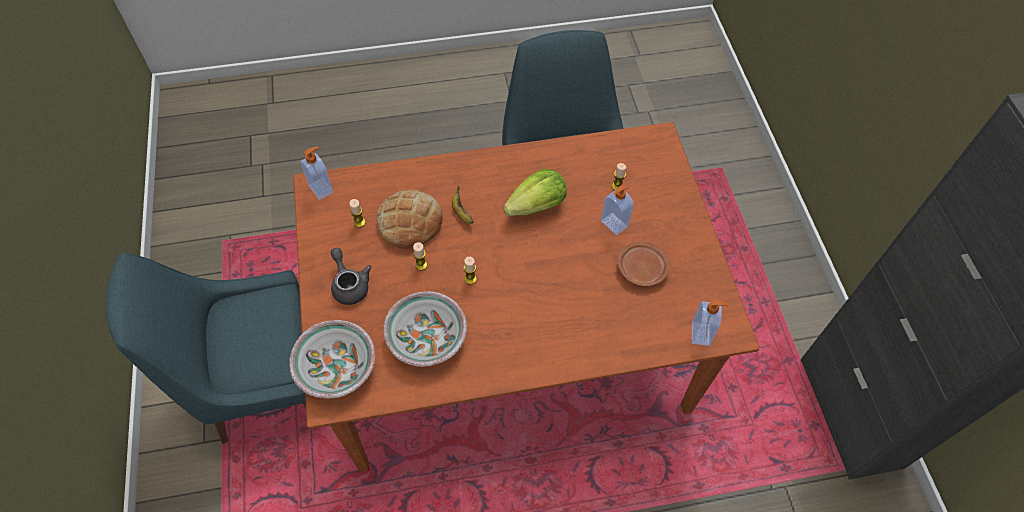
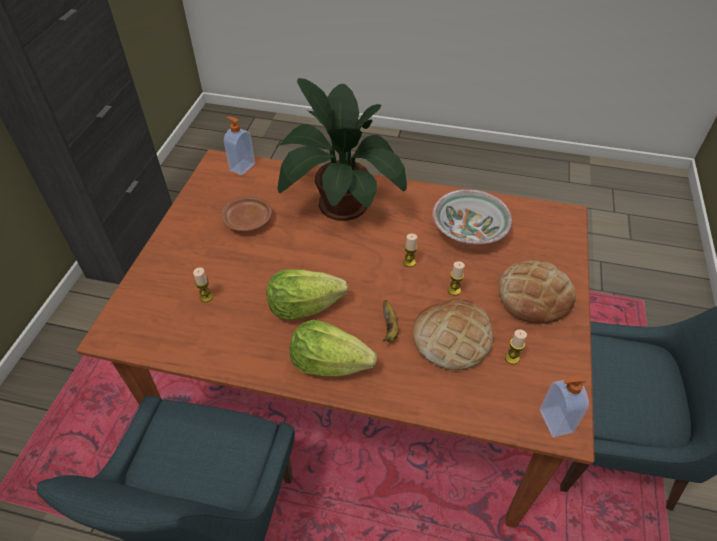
camera: 155 degrees left, 10 degrees down
bowl [289,320,375,398] -> none
grey teapot [331,248,372,305] -> bread [499,260,576,324]
soap dispenser [601,184,634,235] -> none
none -> potted plant [276,78,407,221]
none -> lettuce [290,319,377,376]

